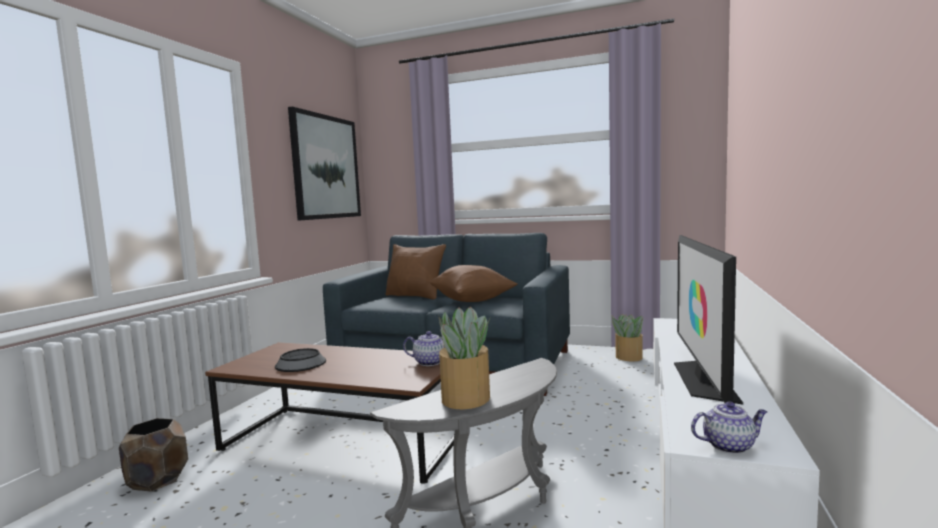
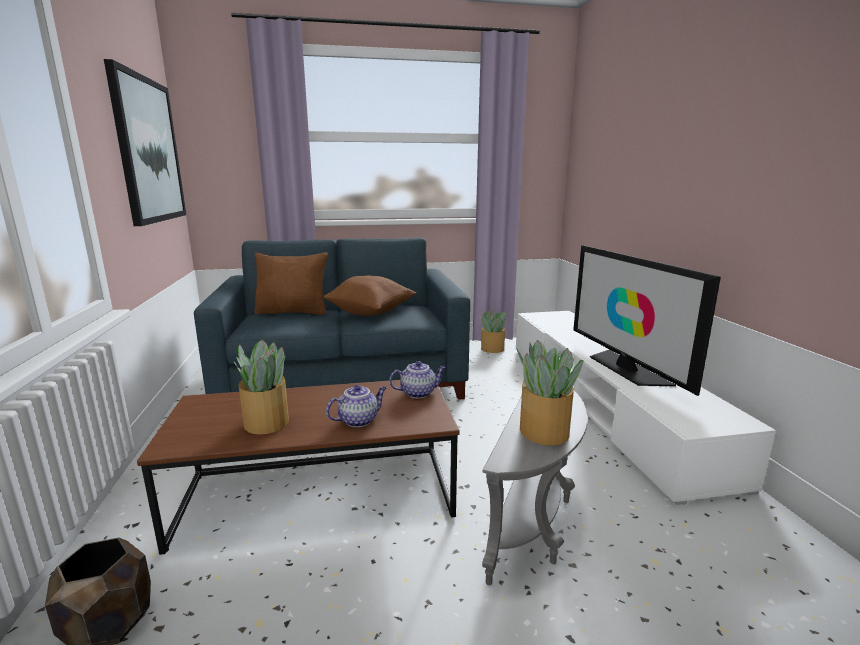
camera: 30 degrees left, 10 degrees up
bowl [275,348,326,372] -> potted plant [234,340,289,435]
teapot [691,401,767,454] -> teapot moved to [326,385,387,427]

